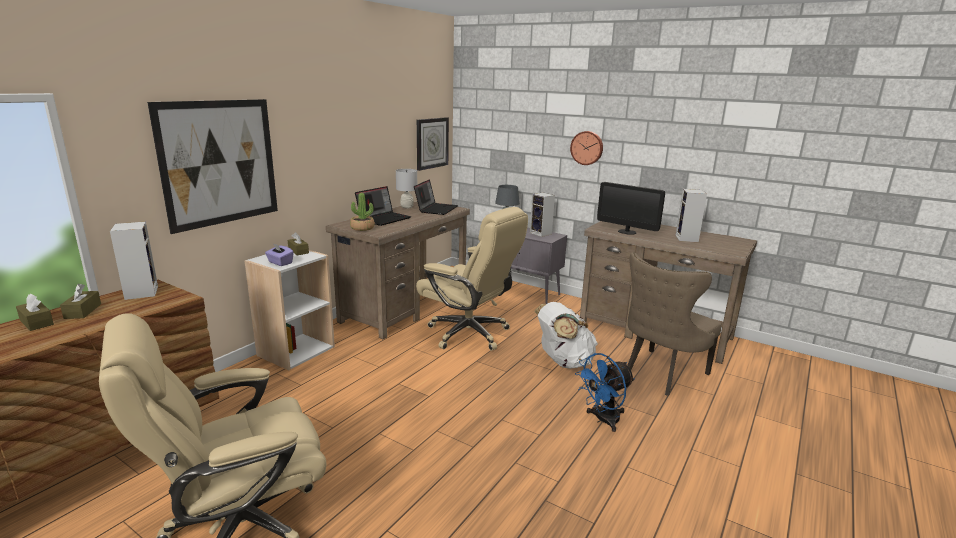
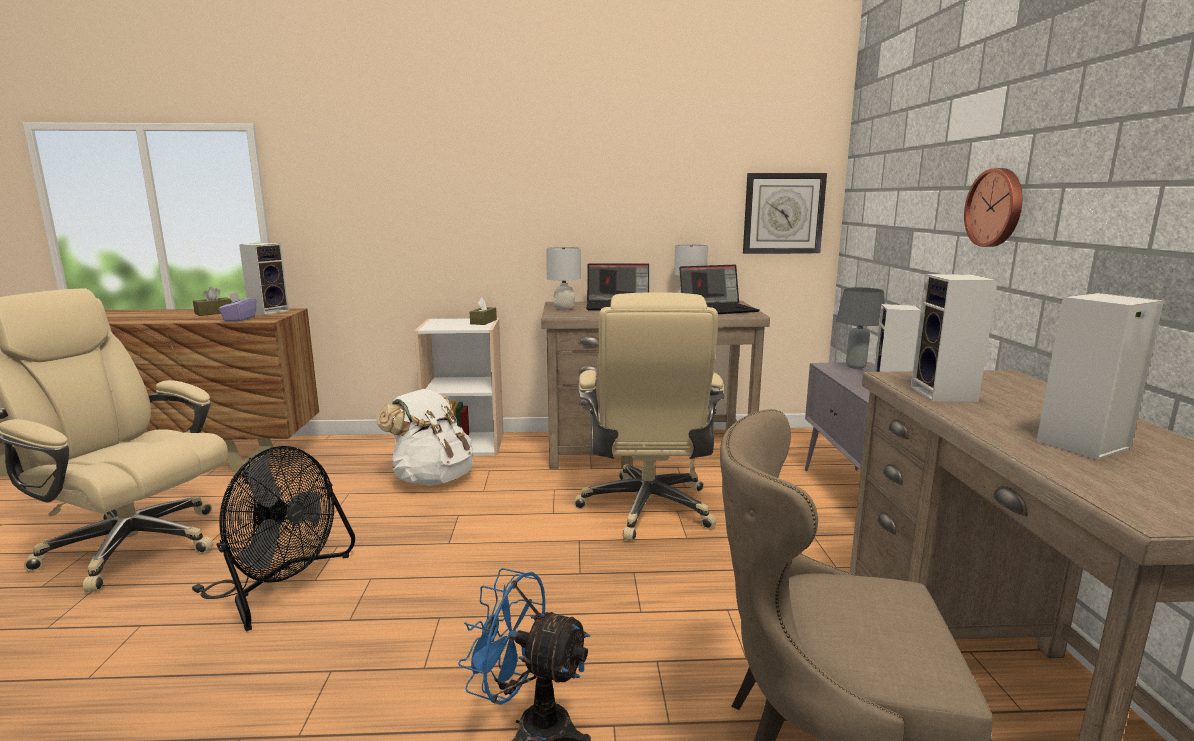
camera: 55 degrees right, 5 degrees down
brown tissue box [16,294,54,331] -> none
picture [147,99,278,234] -> none
purple tissue box [265,243,294,266] -> purple tissue box moved to [218,292,256,321]
potted plant [350,193,375,231] -> grey table lamp [546,247,581,310]
white backpack [534,302,598,369] -> white backpack moved to [377,389,473,486]
monitor [597,182,665,235] -> speaker [911,274,998,402]
none -> black fan [192,446,355,632]

